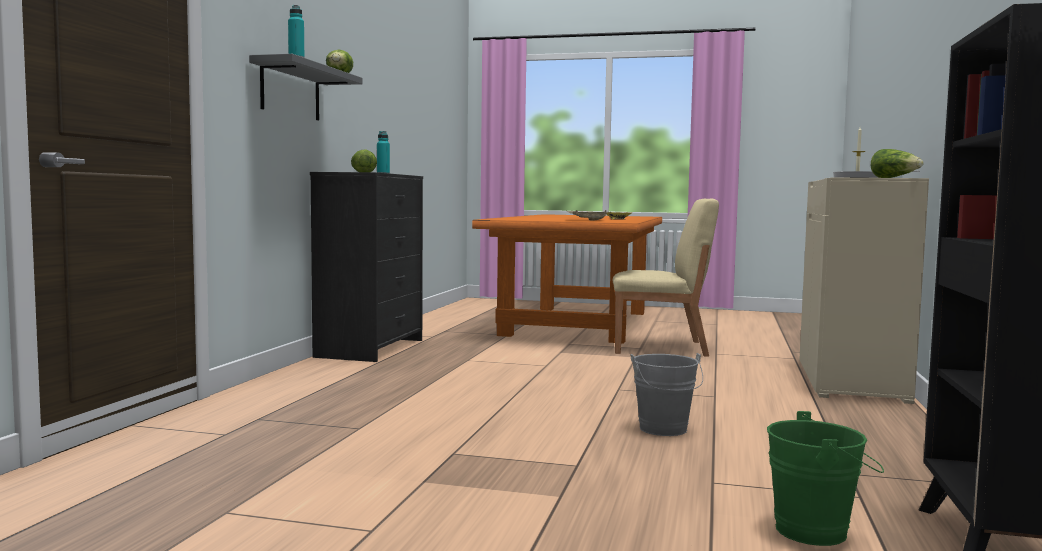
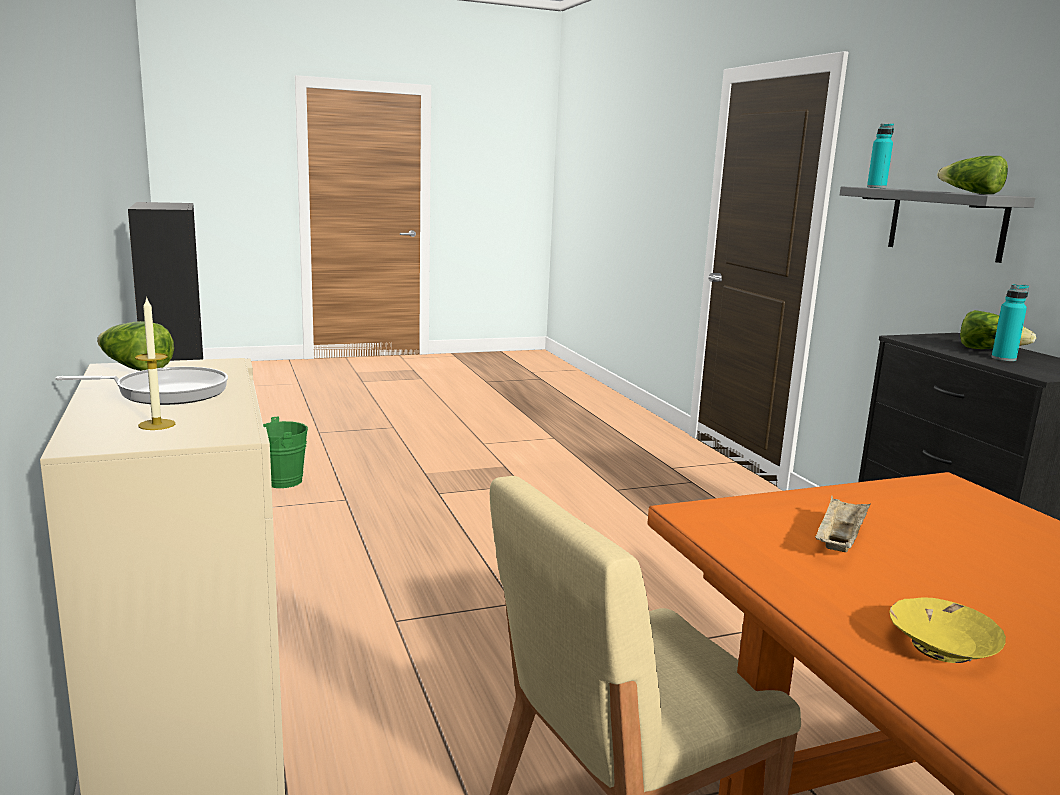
camera: 145 degrees right, 10 degrees up
grey bucket [631,353,703,436] -> none

